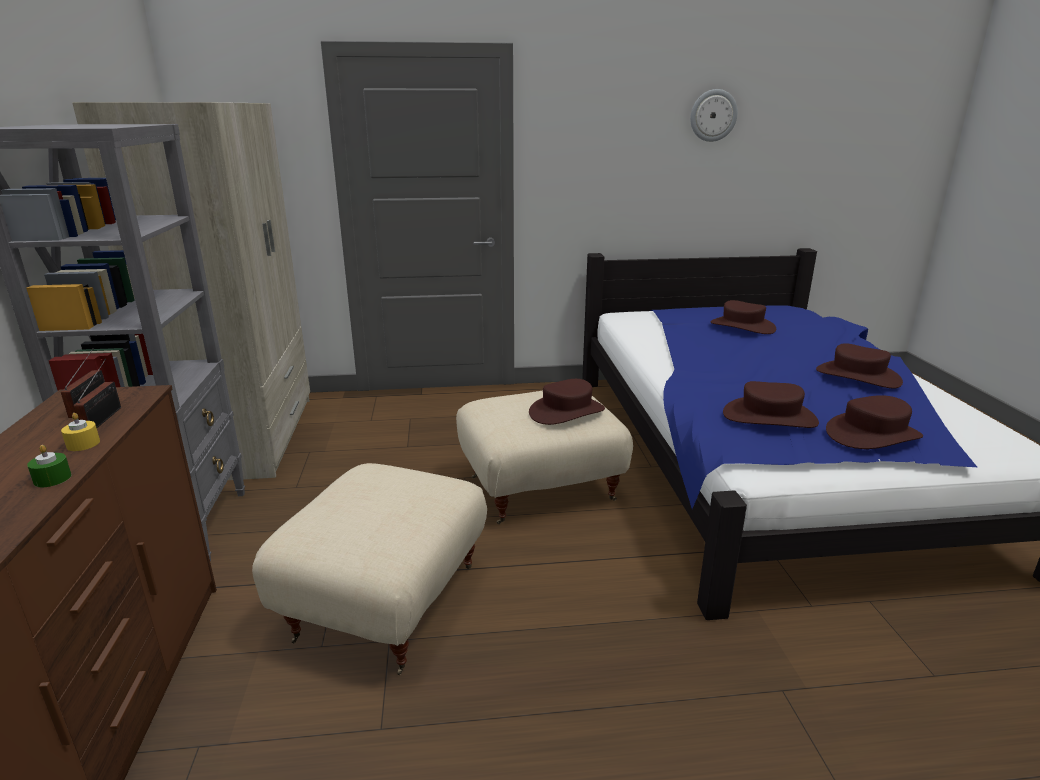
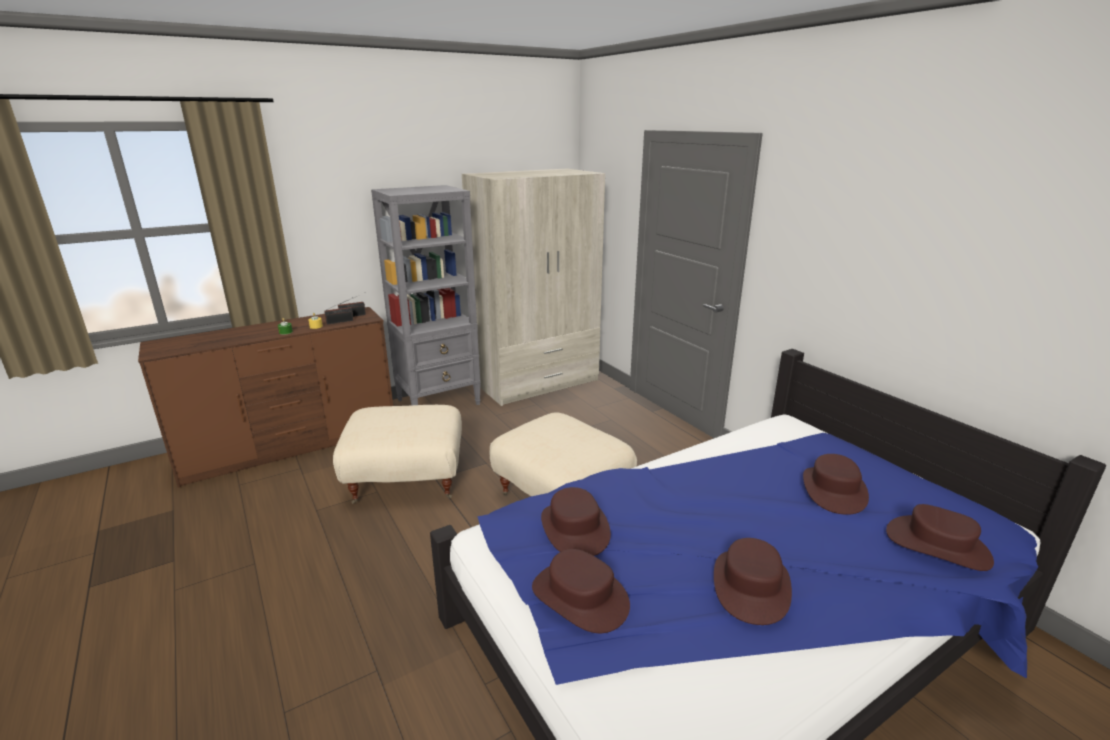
camera: 65 degrees right, 0 degrees up
brown hat [529,379,605,425] -> brown hat moved to [886,504,994,571]
wall clock [690,89,738,142] -> none

